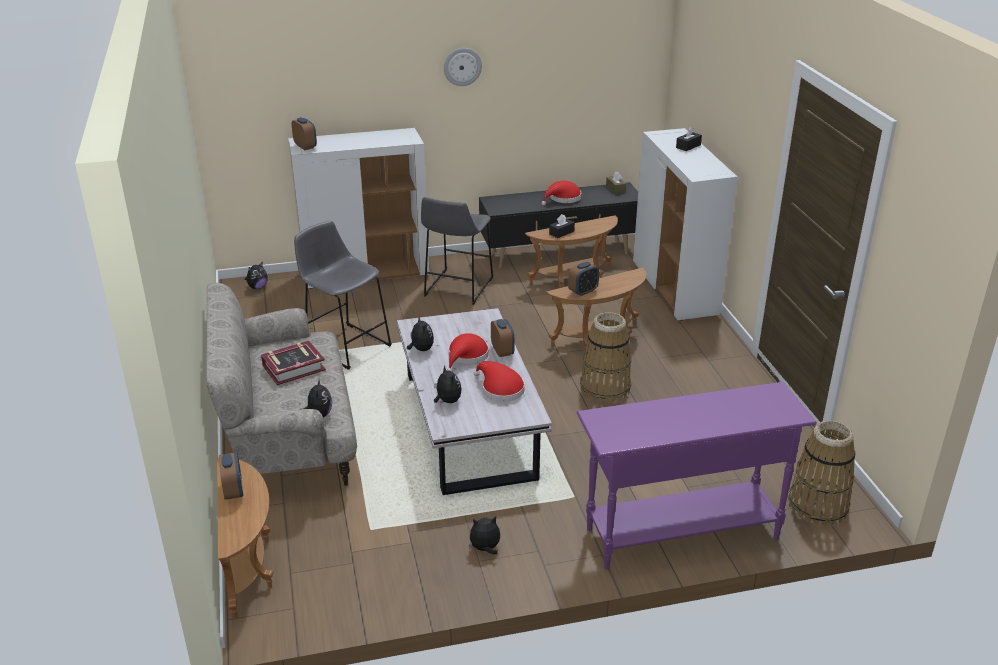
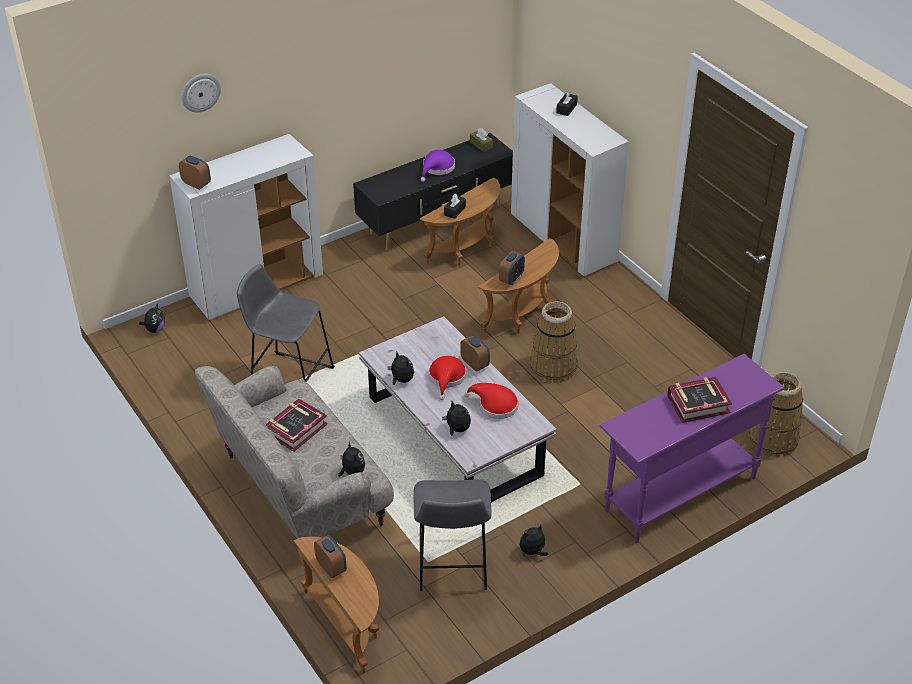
camera: 20 degrees left, 10 degrees up
grey stool [421,197,493,305] -> grey stool moved to [414,479,492,591]
wall clock [444,48,482,86] -> wall clock moved to [182,74,221,113]
red hat [541,180,581,206] -> purple hat [421,150,455,182]
none -> book [667,377,732,423]

